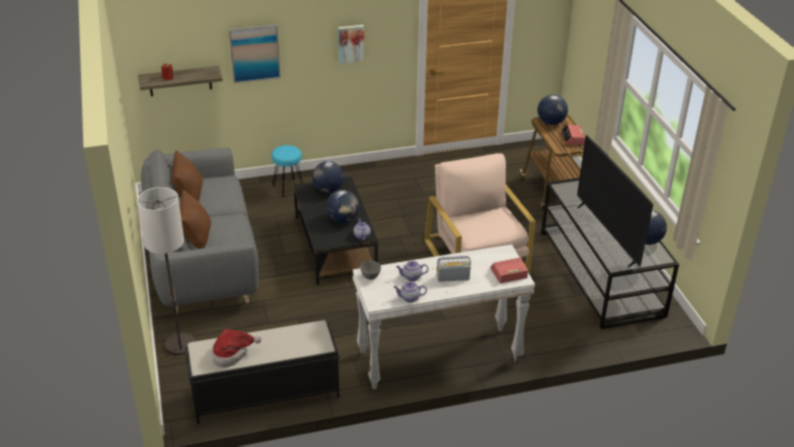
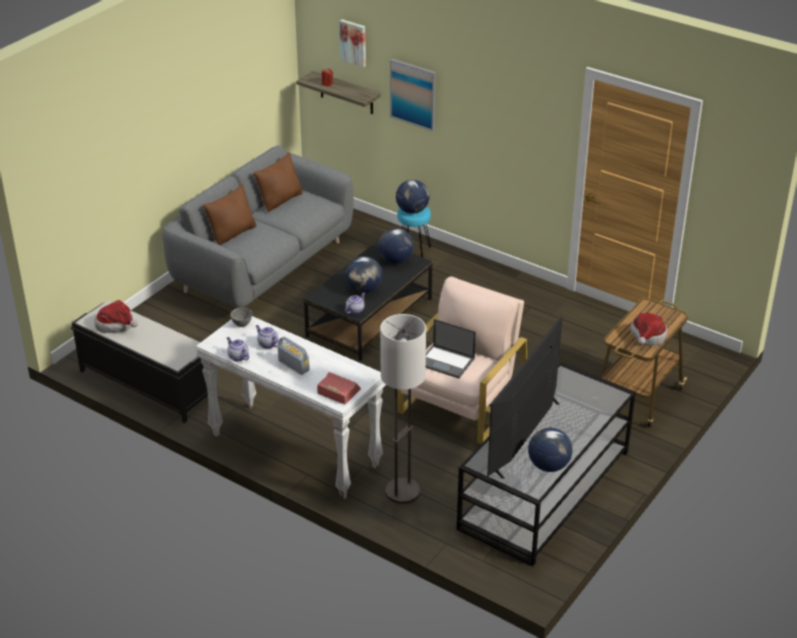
camera: 50 degrees right, 0 degrees up
floor lamp [137,187,196,355] -> floor lamp moved to [380,314,426,504]
picture [338,25,365,64] -> picture moved to [340,19,366,68]
globe [538,95,568,125] -> globe moved to [396,180,429,214]
alarm clock [561,124,585,145] -> hat [631,313,668,346]
none -> laptop [426,319,476,379]

